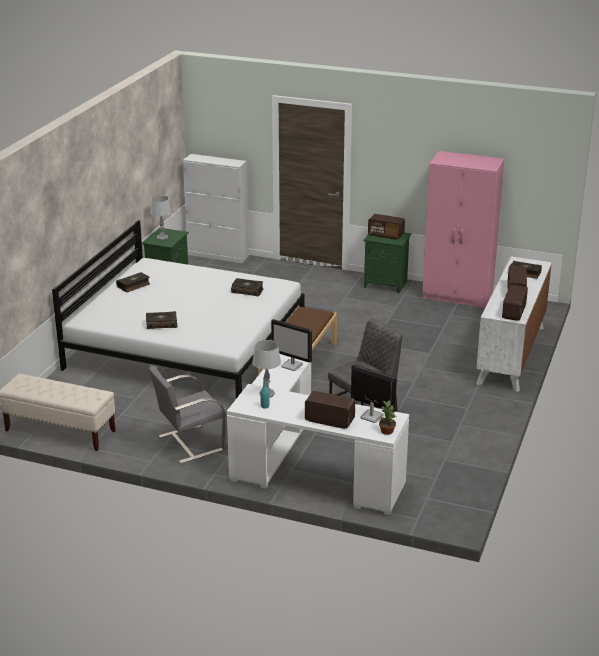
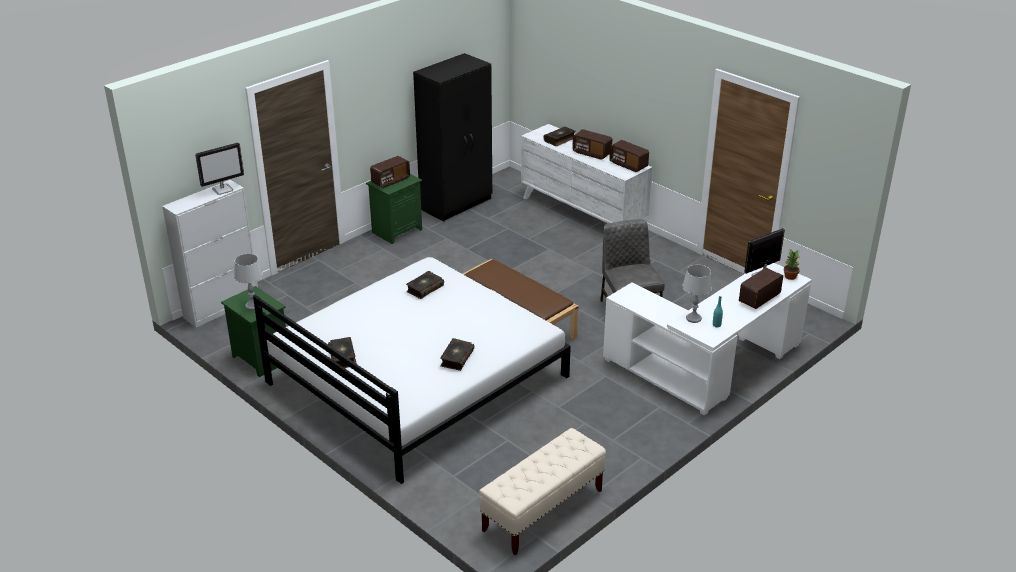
camera: 65 degrees left, 5 degrees up
grey chair [148,366,227,463] -> none
monitor [271,319,312,371] -> monitor moved to [195,143,244,195]
pink wardrobe [422,151,504,308] -> black wardrobe [413,53,492,222]

